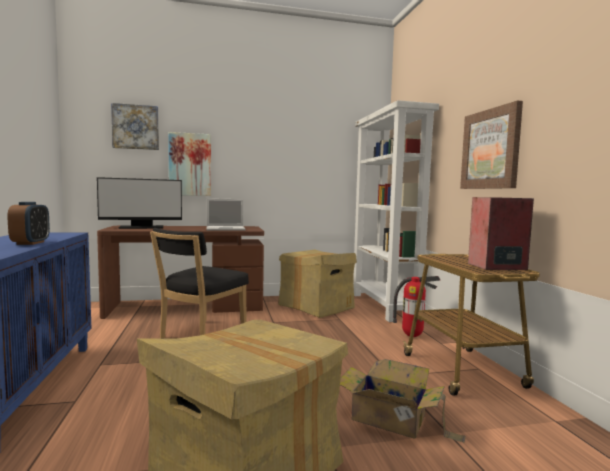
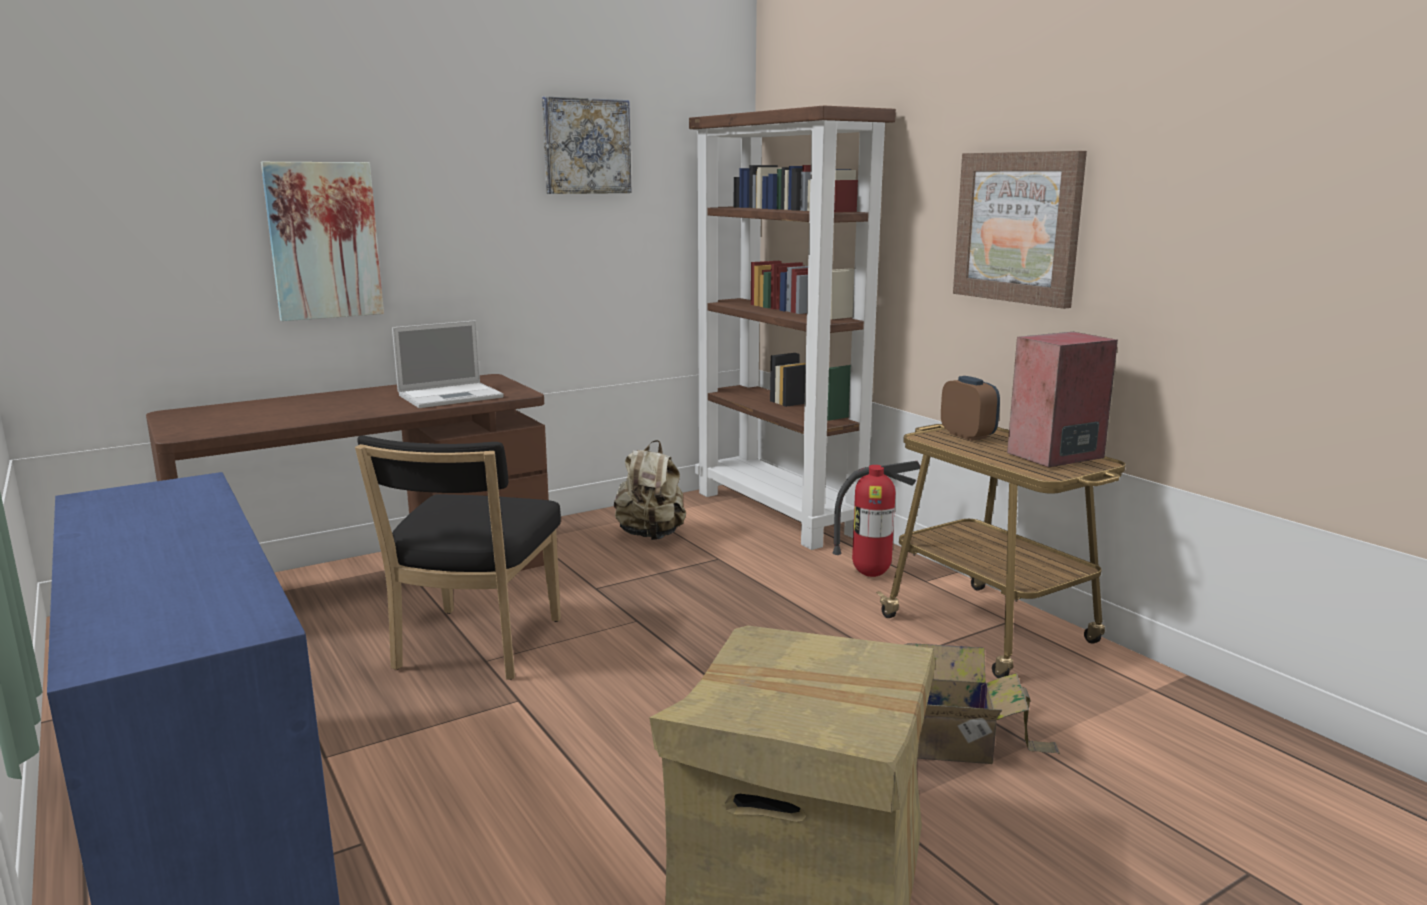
camera: 20 degrees left, 10 degrees up
alarm clock [7,202,50,245] -> alarm clock moved to [941,376,1000,441]
monitor [97,177,182,229] -> none
picture [111,103,159,150] -> picture moved to [542,96,632,194]
cardboard box [278,250,357,318] -> beige backpack [614,440,686,540]
white bookcase [353,100,439,322] -> brown bookcase [689,106,896,550]

